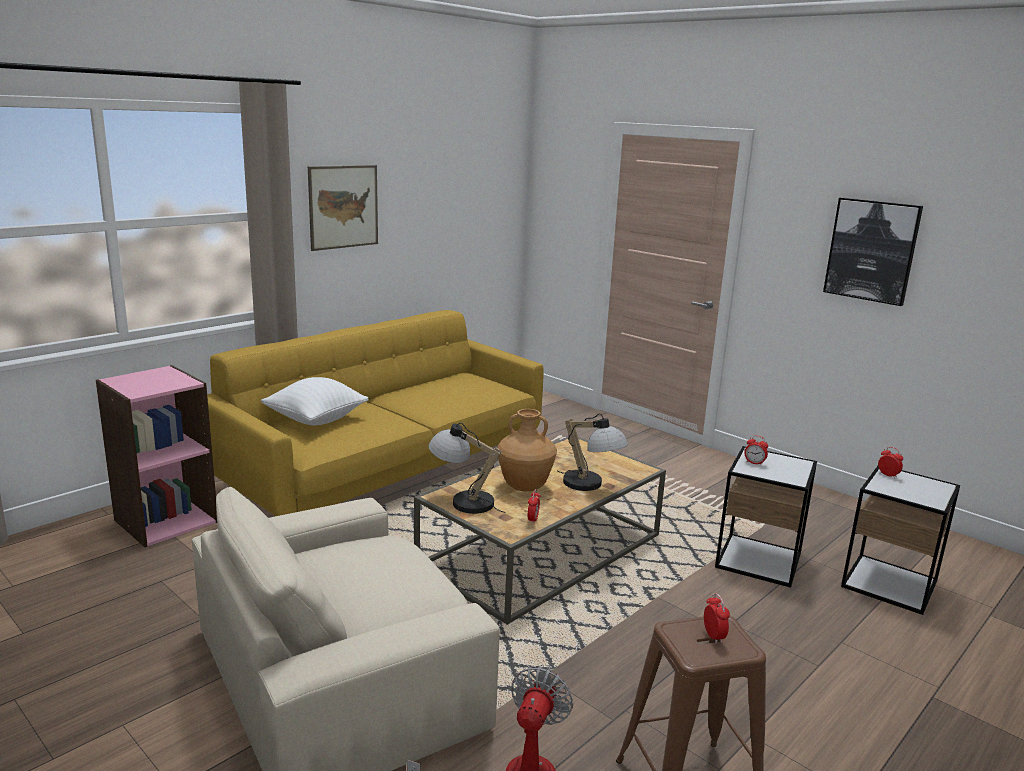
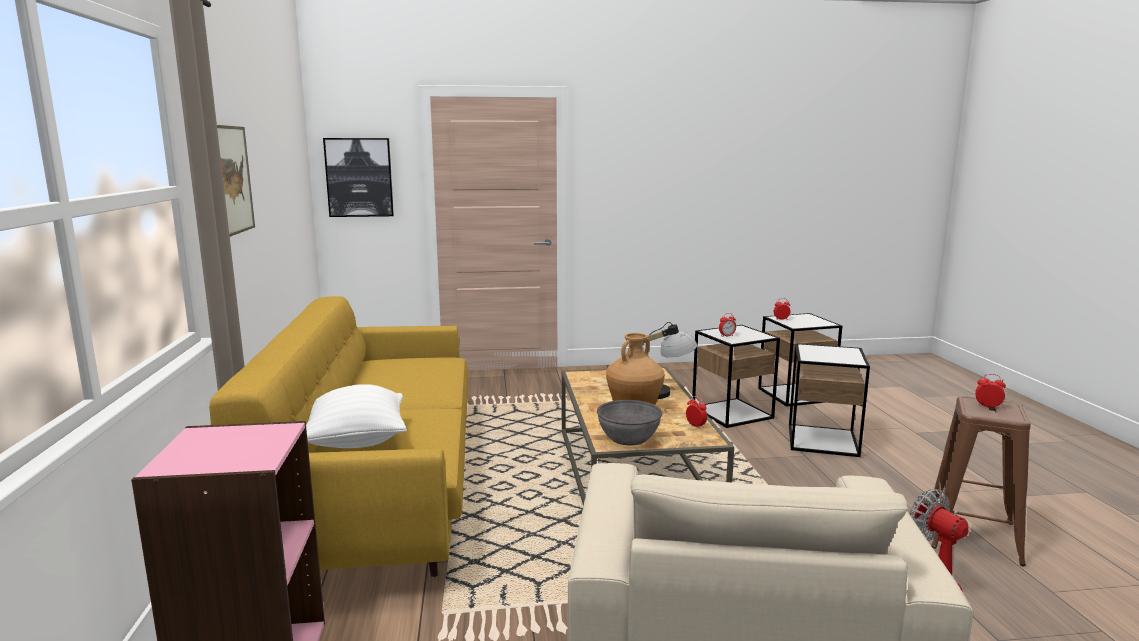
camera: 50 degrees left, 5 degrees down
table lamp [429,422,506,514] -> grey bowl [597,400,662,446]
picture [823,197,923,306] -> picture moved to [323,138,394,217]
none -> side table [789,343,870,457]

